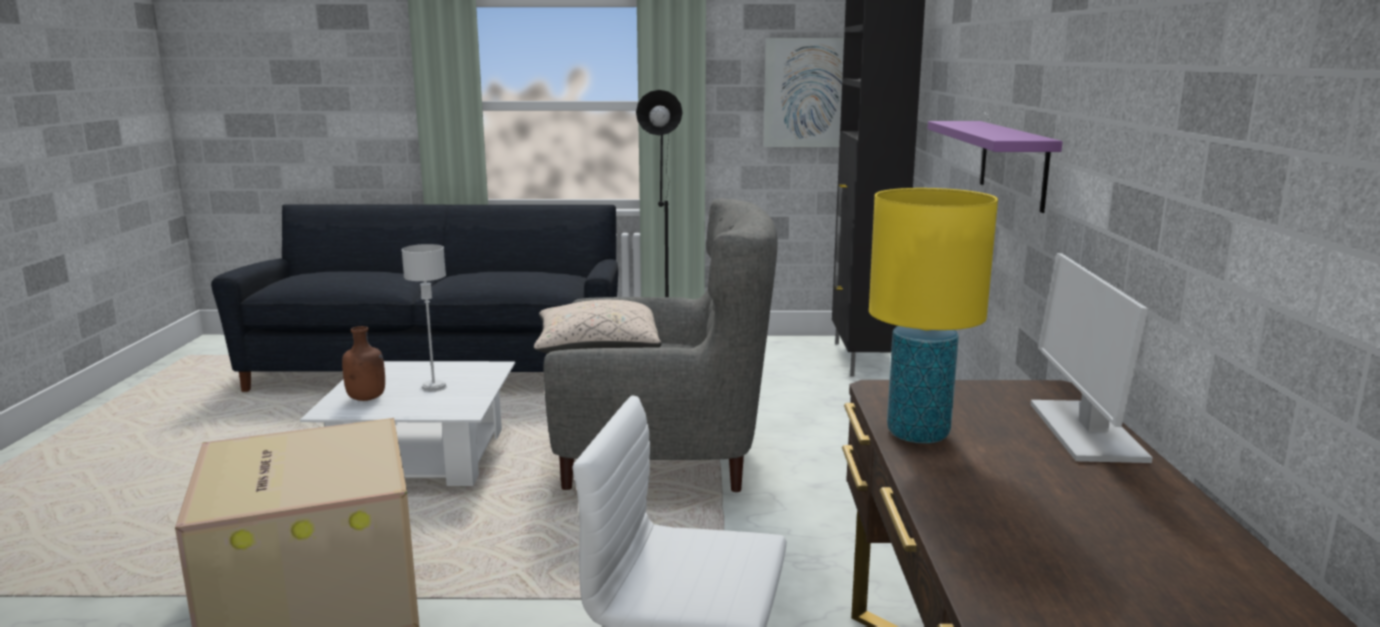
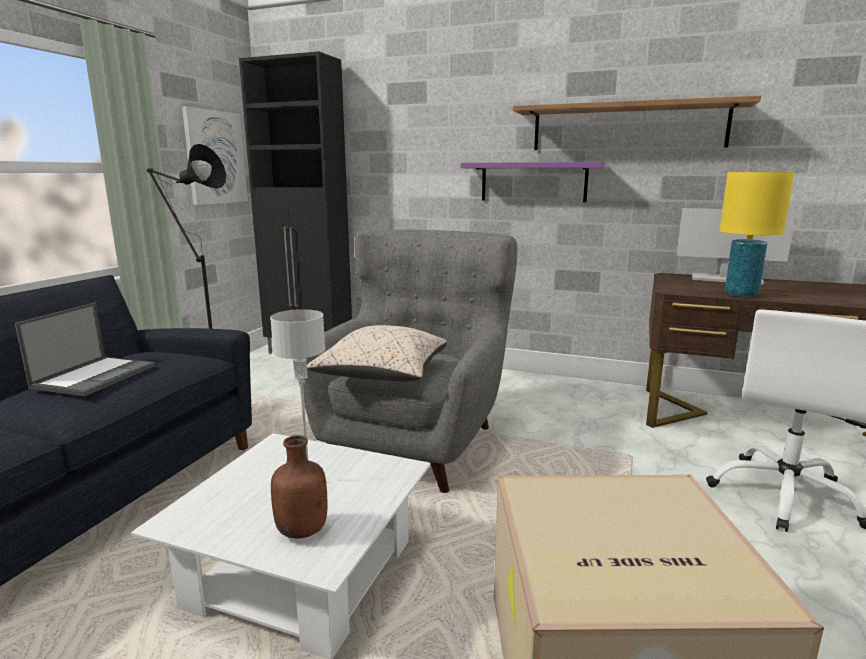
camera: 70 degrees left, 0 degrees up
none -> laptop [15,303,155,396]
none -> shelf [513,96,761,150]

